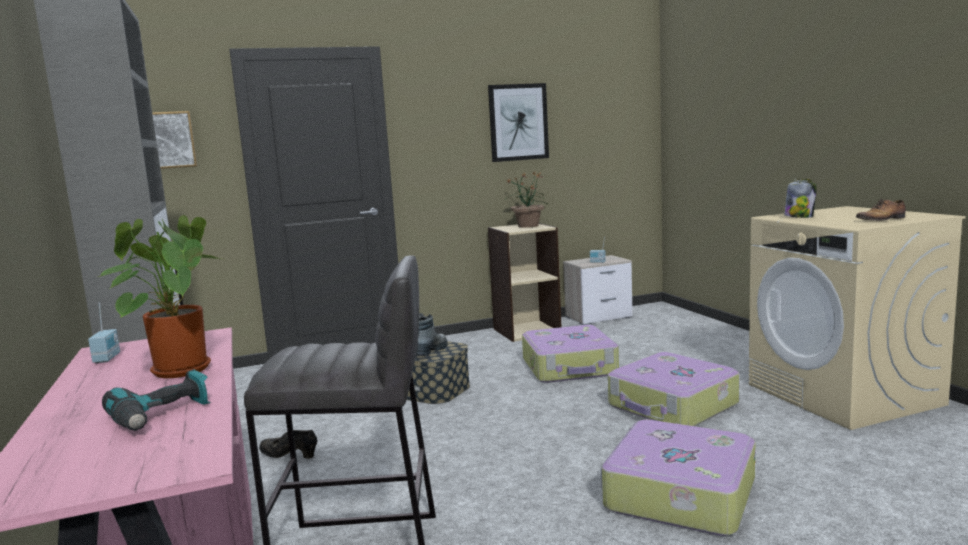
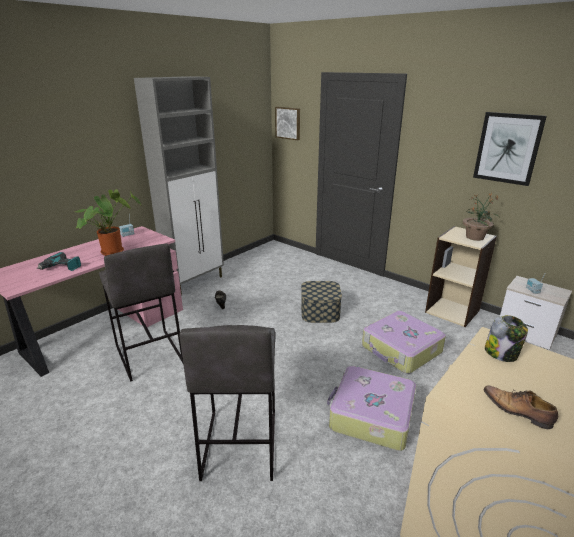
camera: 60 degrees right, 15 degrees up
boot [416,313,448,356] -> none
suitcase [601,419,755,536] -> grey stool [179,325,275,481]

